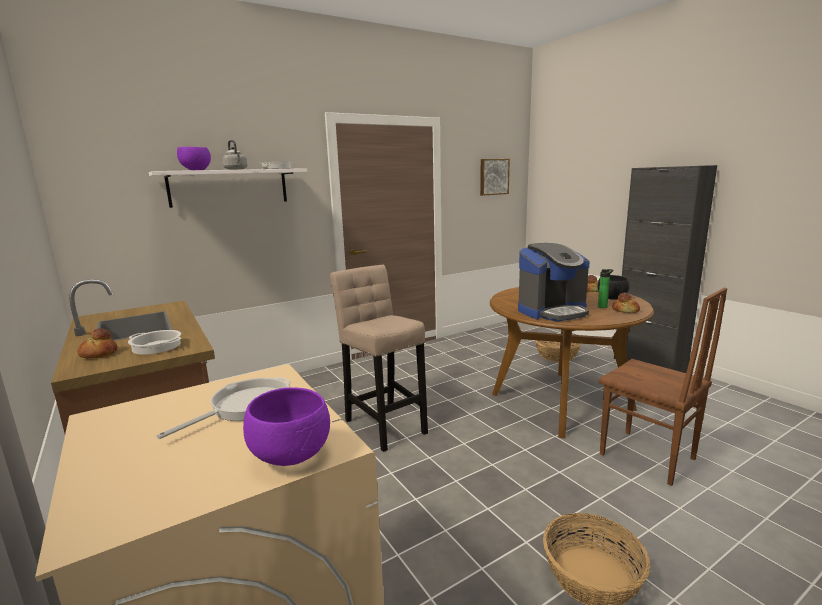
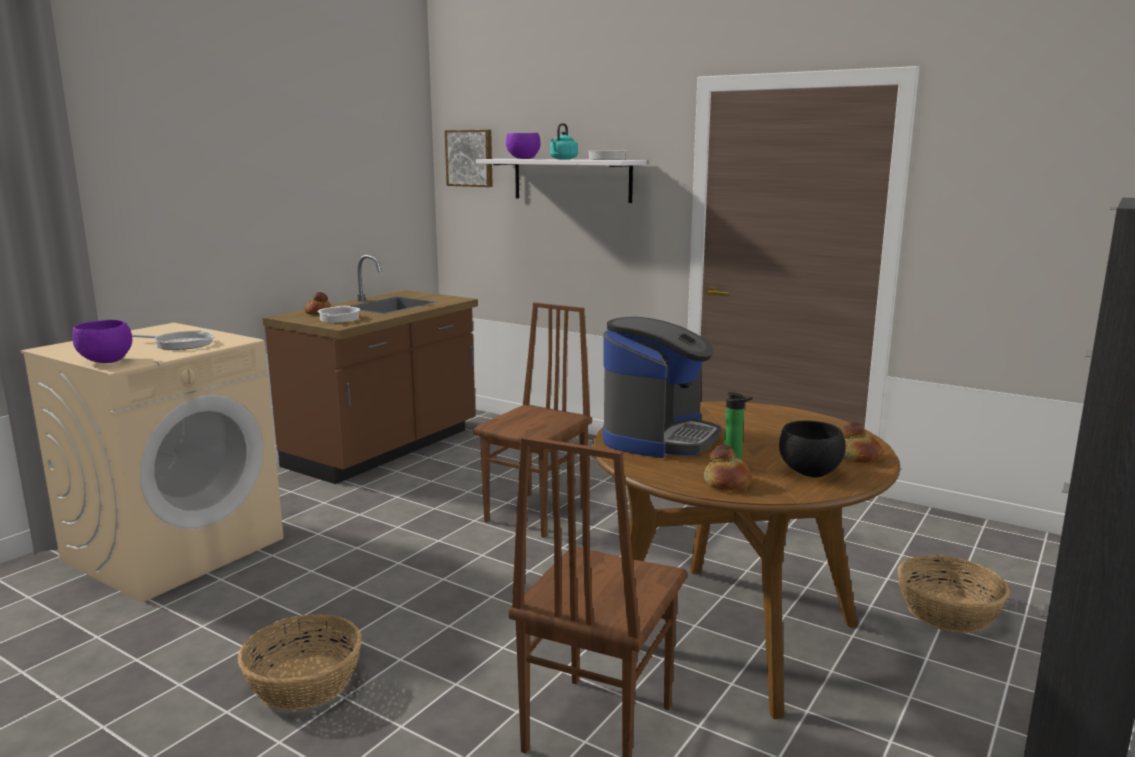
camera: 65 degrees right, 0 degrees up
grey kettle [222,140,247,170] -> turquoise kettle [550,123,578,159]
beige stool [330,265,428,452] -> brown chair [473,302,592,538]
picture [480,159,510,196] -> picture moved to [445,130,493,187]
coffee machine [518,243,590,321] -> coffee machine turned 105 degrees counterclockwise [603,317,721,458]

